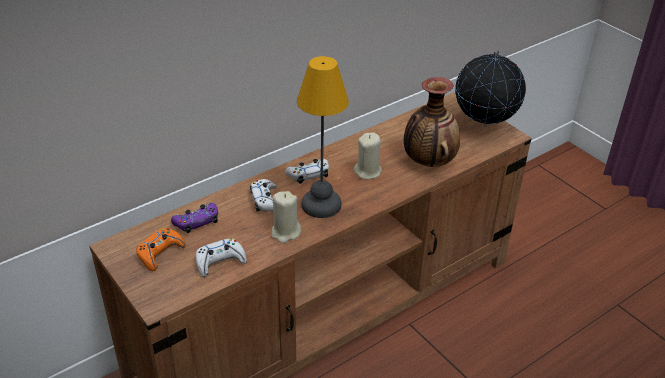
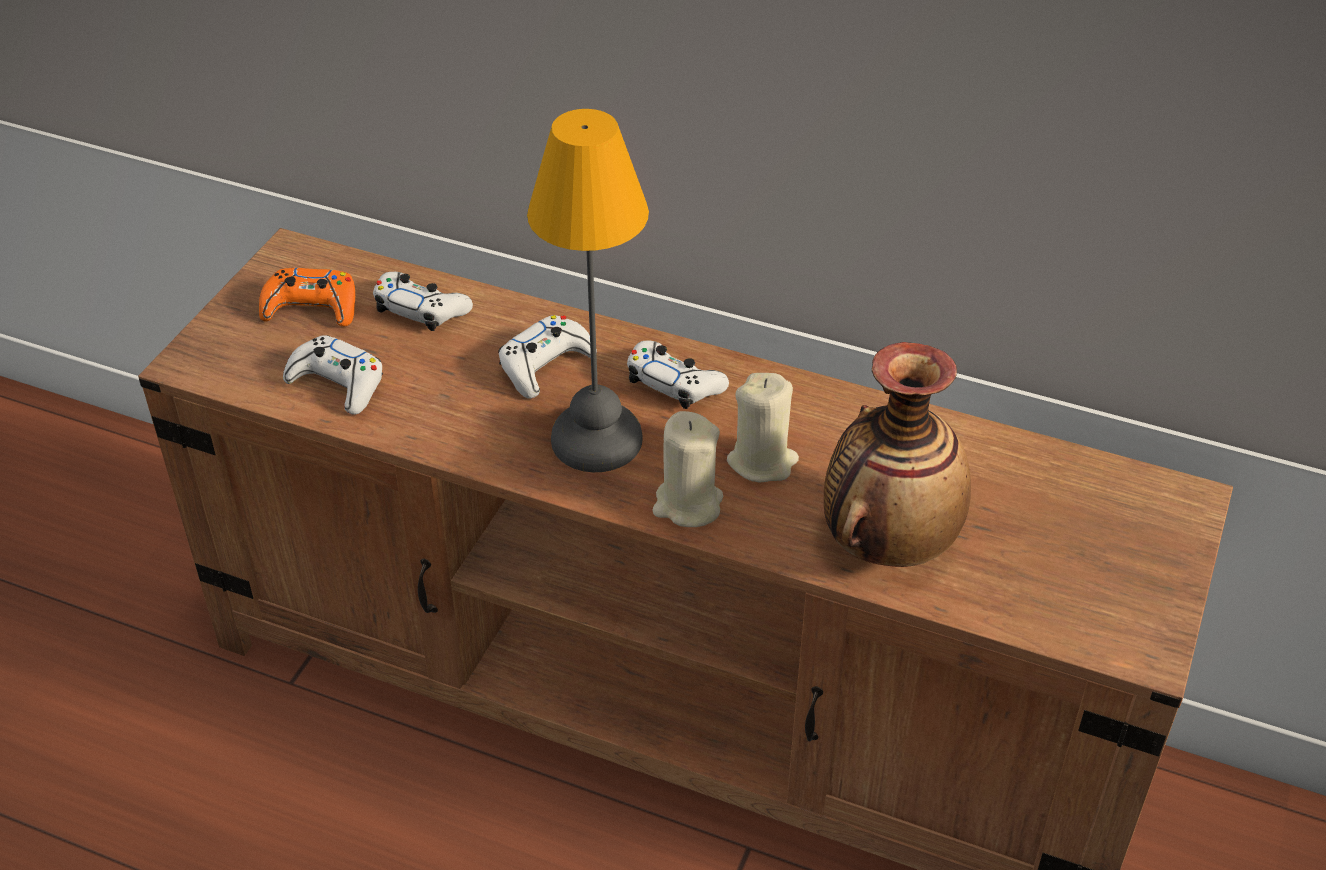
camera: 60 degrees right, 5 degrees up
purple game controller [171,203,218,233] -> white game controller [373,272,473,331]
beige candle [271,191,302,243] -> beige candle moved to [653,411,723,527]
globe [455,50,526,127] -> none

